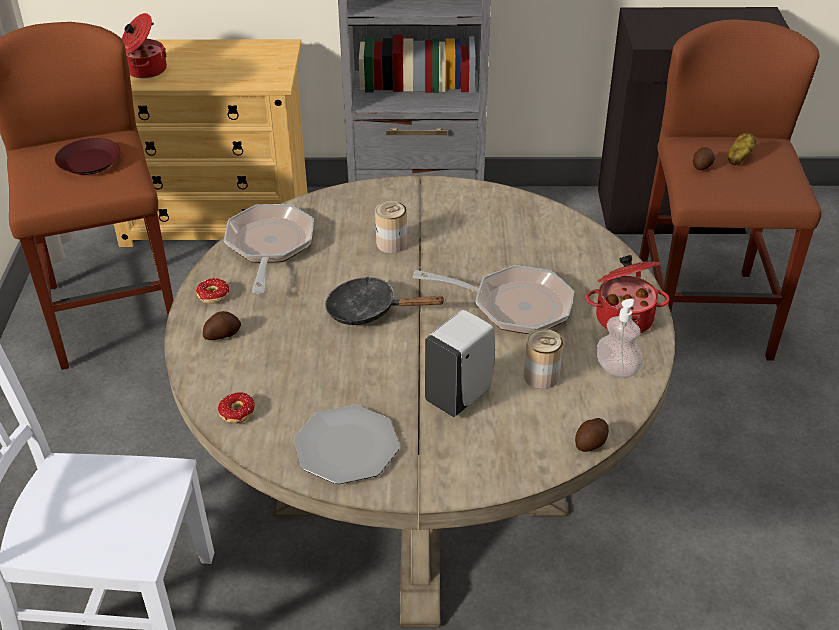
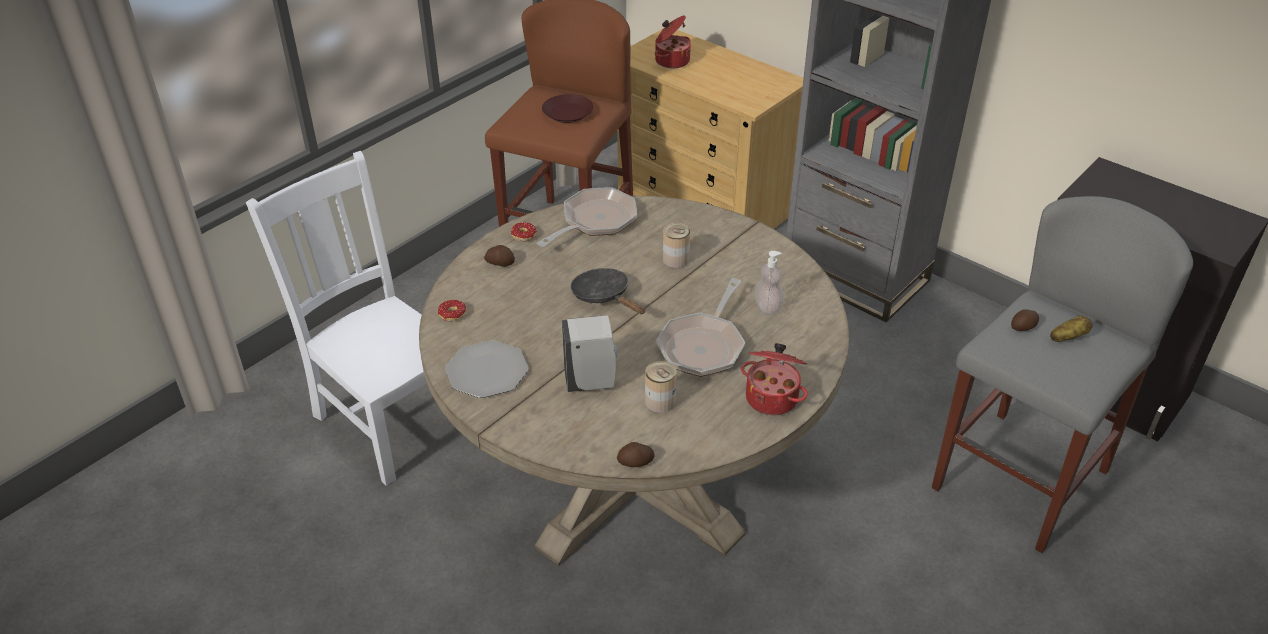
camera: 40 degrees right, 0 degrees up
frying pan [413,265,574,334] -> frying pan turned 60 degrees clockwise [656,278,745,377]
soap dispenser [596,299,643,378] -> soap dispenser moved to [755,251,783,315]
brown stool [639,19,822,361] -> grey stool [932,196,1193,553]

